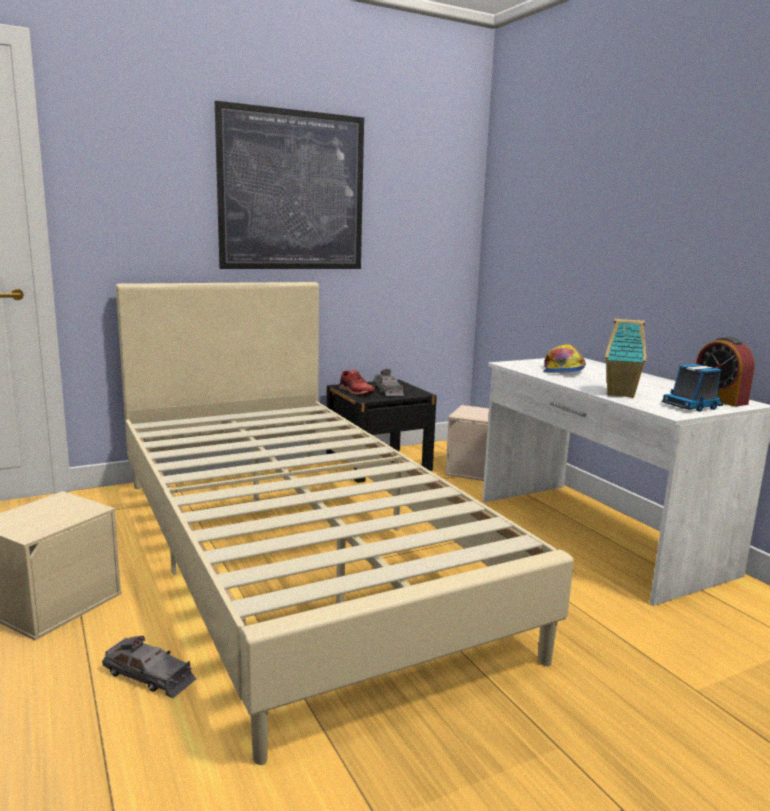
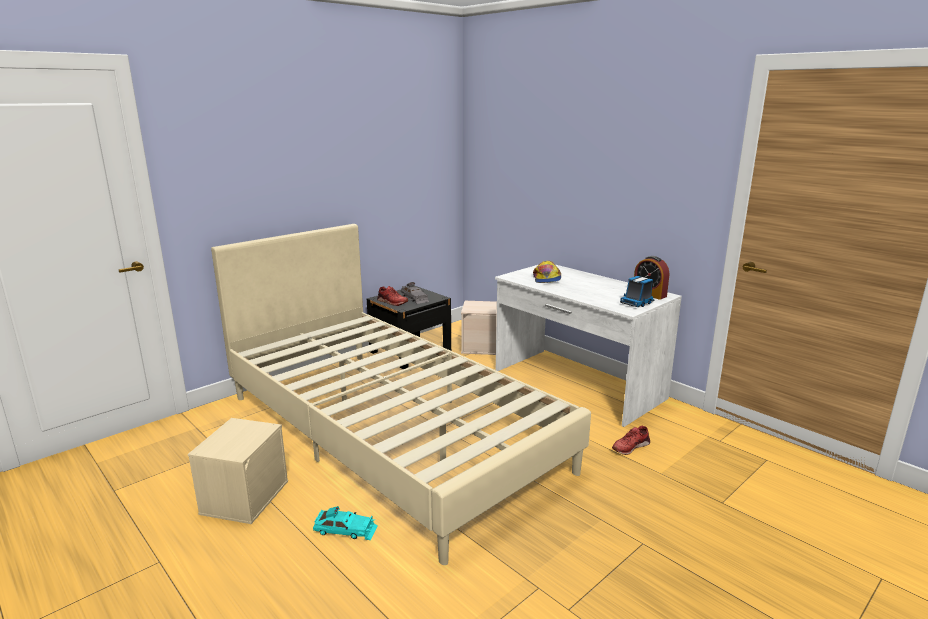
camera: 15 degrees left, 5 degrees up
grey toy car [102,636,197,698] -> turquoise toy car [313,506,377,540]
picture [215,101,364,269] -> none
toy house [605,319,647,398] -> none
none -> red shoe [612,426,650,455]

